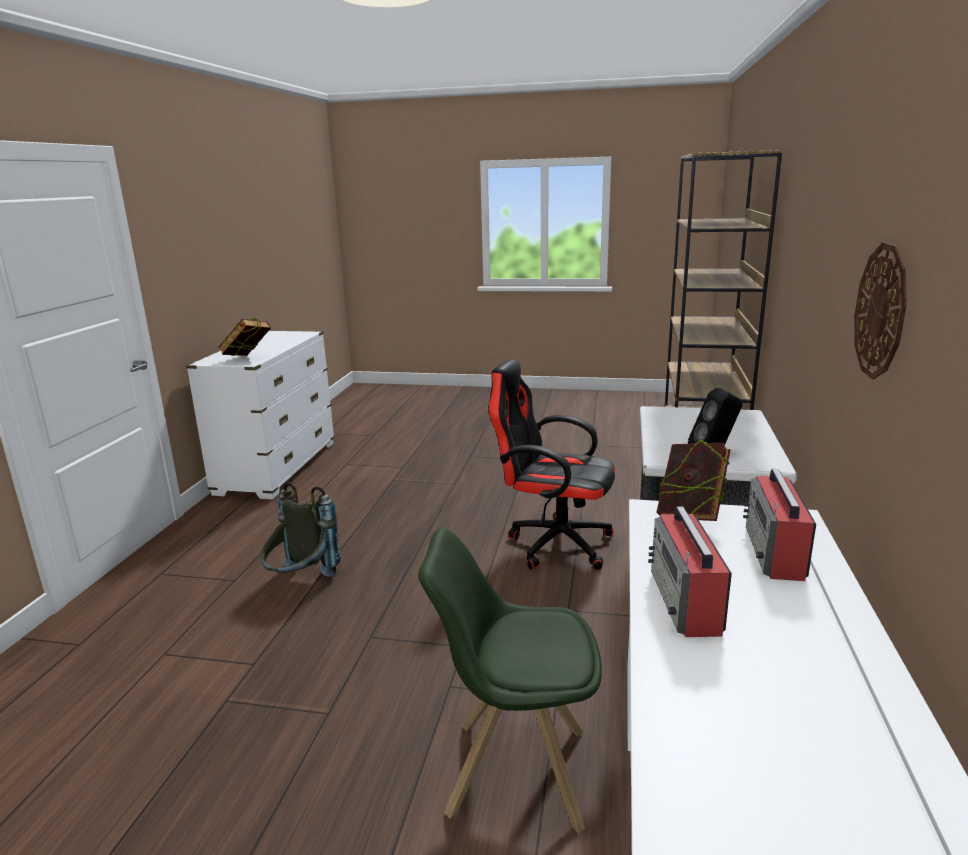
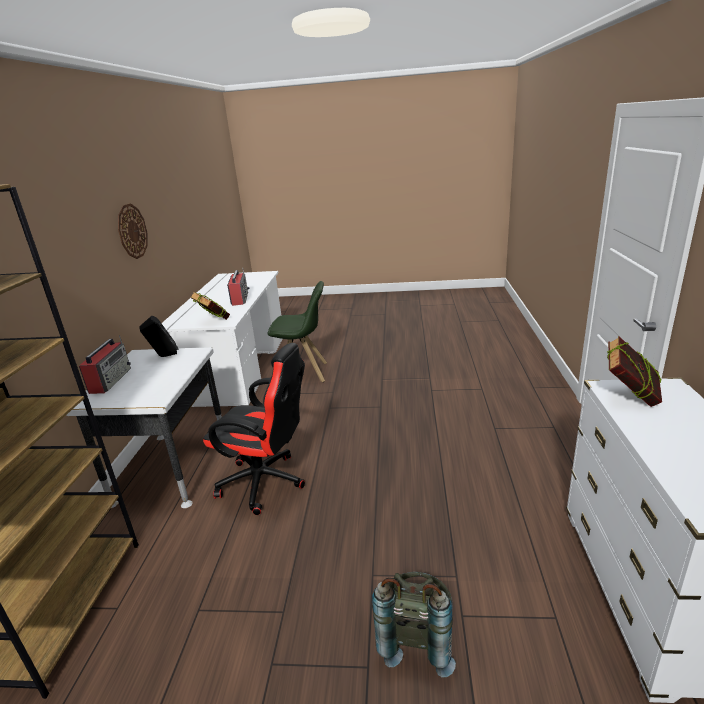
camera: 175 degrees right, 5 degrees up
grey backpack [261,482,341,577] -> grey backpack moved to [372,572,456,677]
radio [743,469,816,581] -> radio moved to [79,335,131,394]

